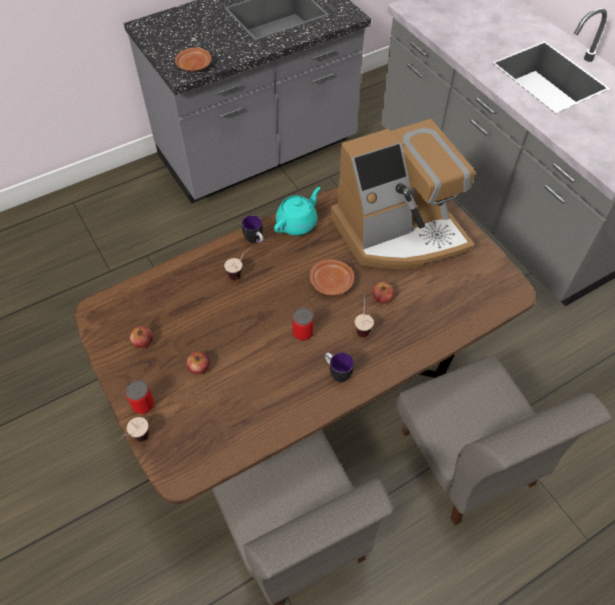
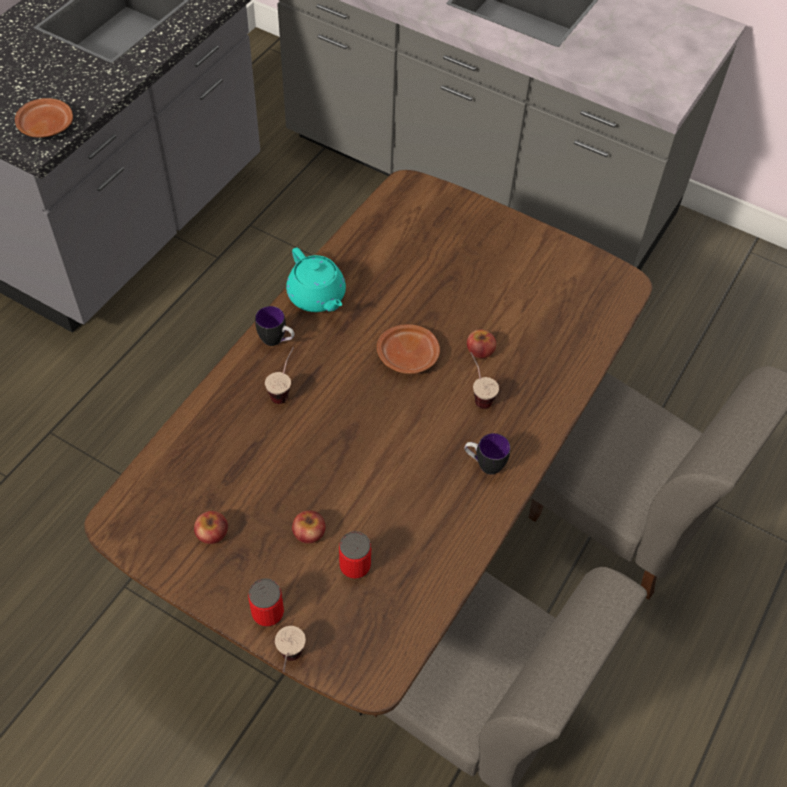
camera: 30 degrees left, 0 degrees up
turquoise teapot [274,187,320,235] -> turquoise teapot turned 135 degrees clockwise [286,248,346,312]
can [292,308,314,341] -> can moved to [339,531,371,579]
coffee machine [331,119,475,269] -> none

